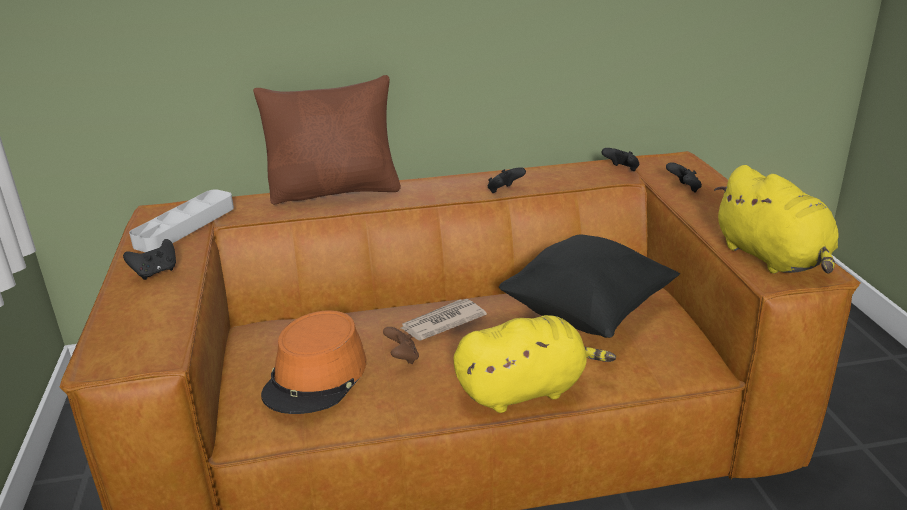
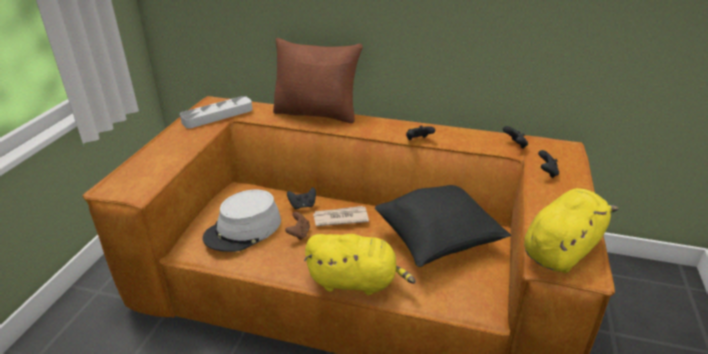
camera: 25 degrees right, 5 degrees up
black game controller [123,239,176,280] -> black game controller moved to [287,187,316,209]
orange hat [261,310,366,414] -> grey hat [203,190,281,252]
yellow plush toy [714,165,839,273] -> yellow plush toy turned 135 degrees counterclockwise [524,188,618,273]

